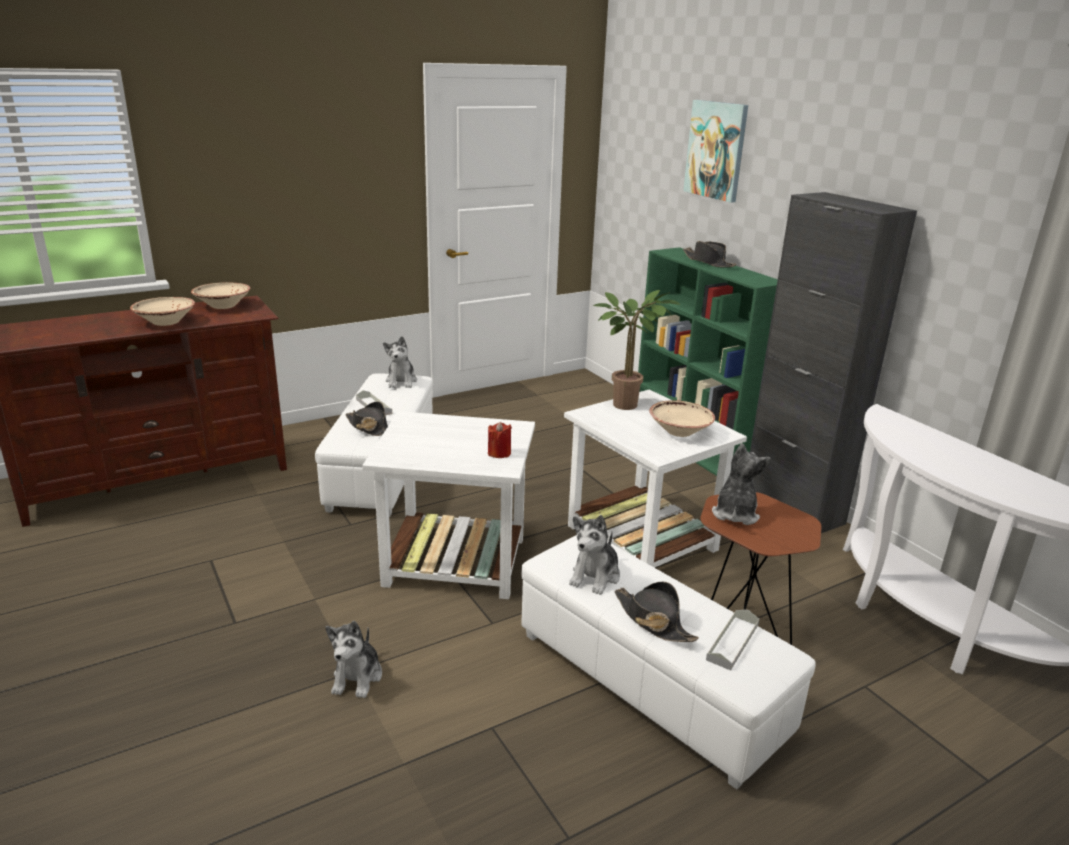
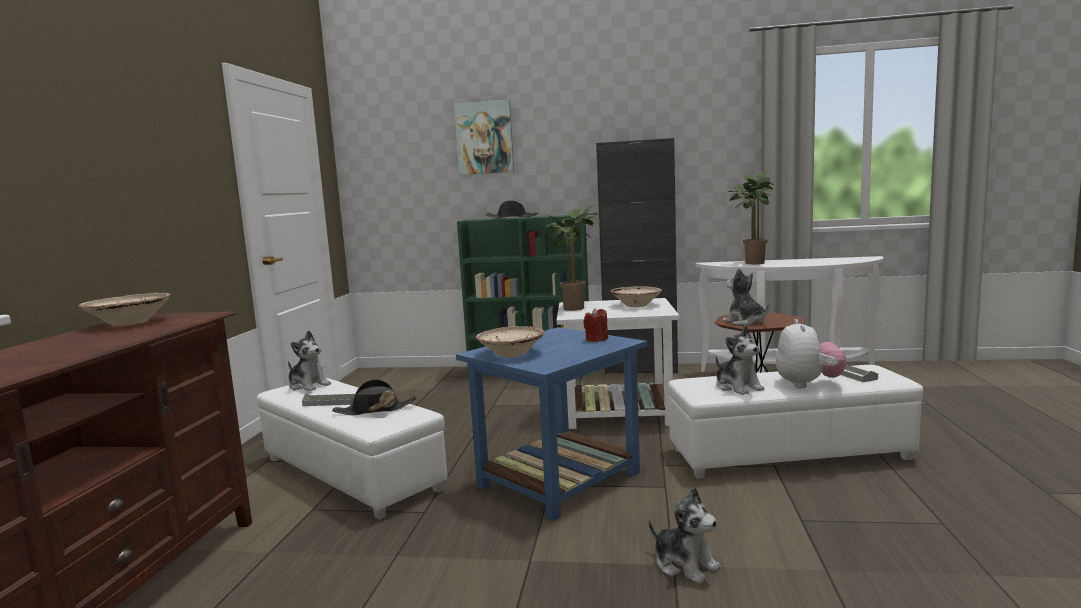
camera: 50 degrees left, 15 degrees down
beige bowl [130,297,195,326] -> beige bowl moved to [476,326,545,358]
white side table [362,411,535,599] -> blue side table [456,327,647,521]
black hat [614,582,699,642] -> plush toy [776,319,846,388]
none -> potted plant [728,171,774,264]

